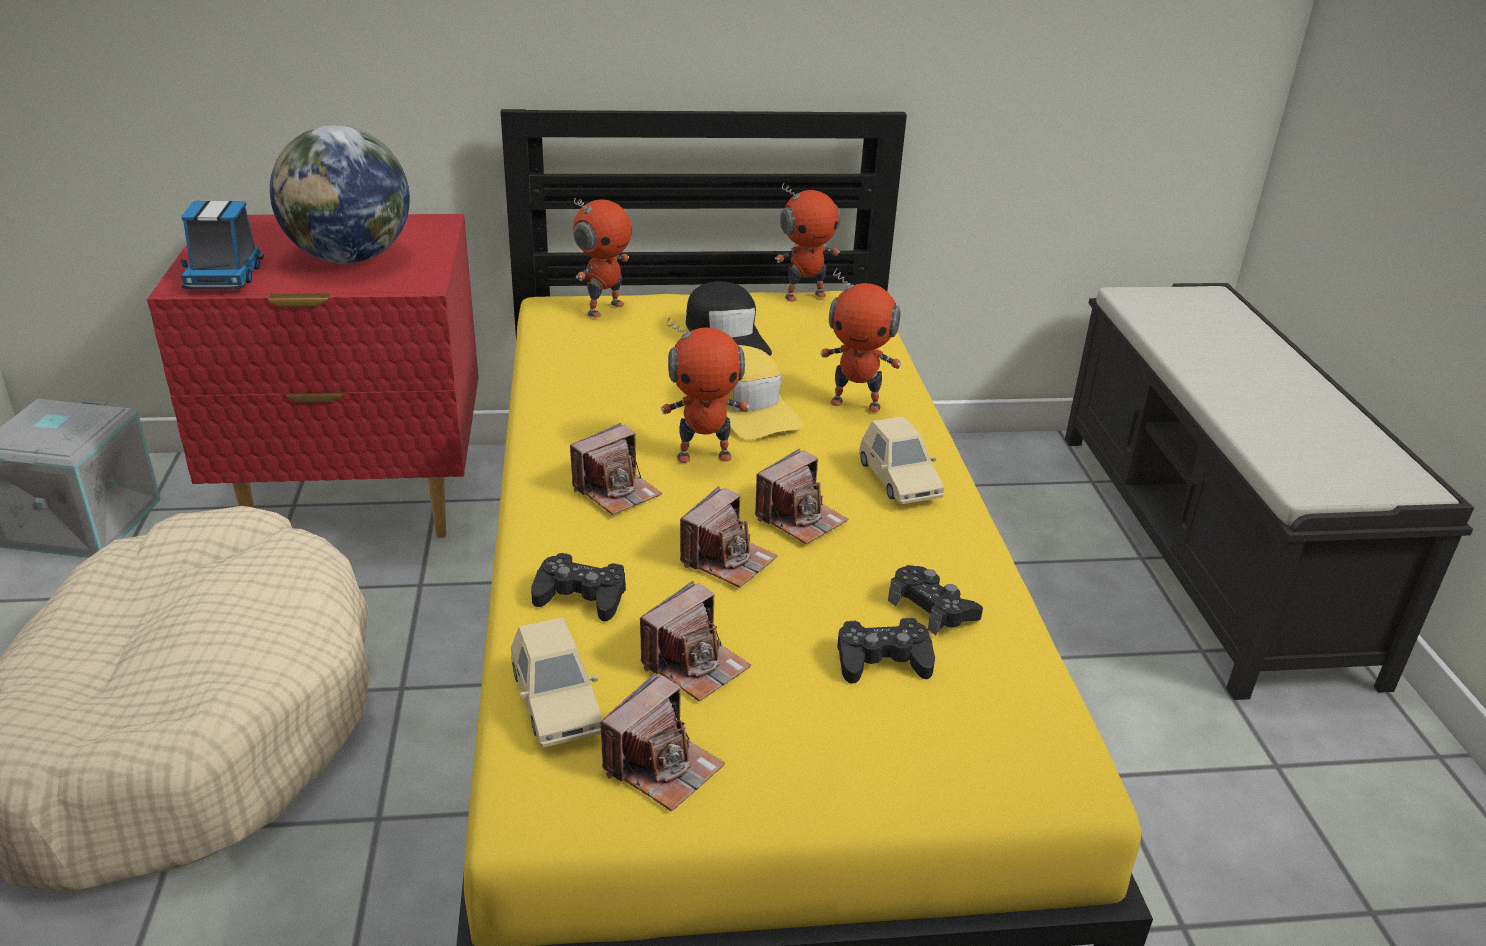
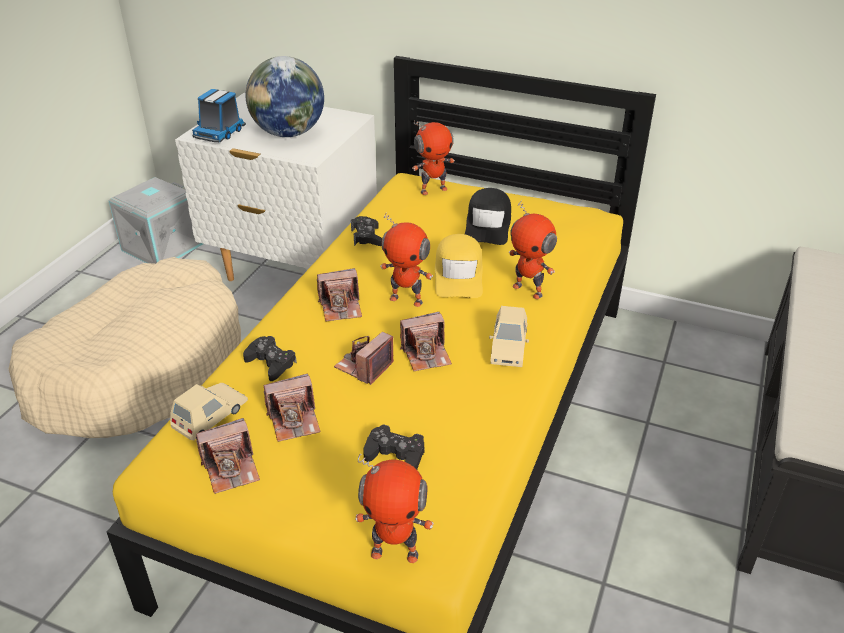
camera: 30 degrees right, 5 degrees up
red nightstand [147,214,479,538] -> white nightstand [175,93,377,281]
beige toy car [511,617,602,748] -> beige toy car turned 150 degrees counterclockwise [170,383,248,440]
camera [680,486,778,588] -> camera turned 150 degrees clockwise [334,332,394,385]
toy robot [775,183,840,302] -> toy robot moved to [355,454,434,563]
black game controller [888,565,983,635] -> black game controller moved to [351,216,382,246]

